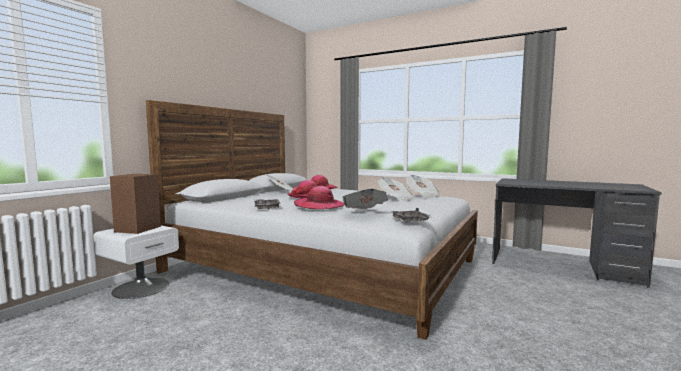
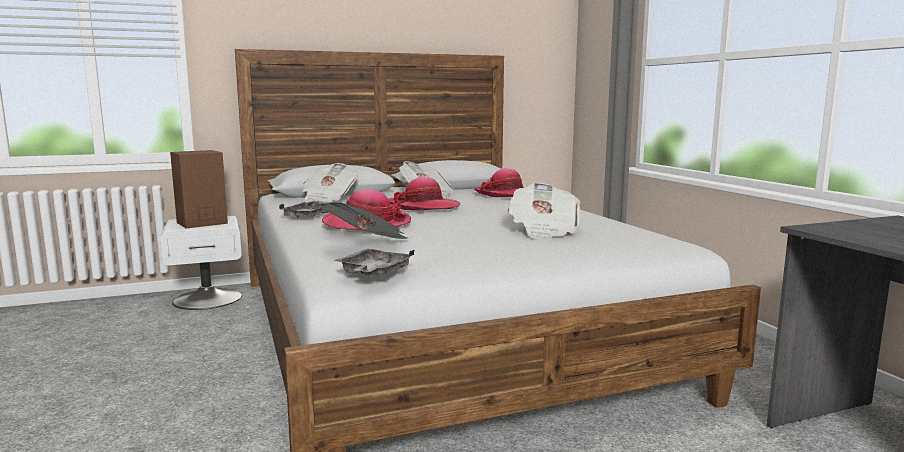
camera: 40 degrees right, 5 degrees up
newspaper [406,175,441,198] -> newspaper moved to [302,163,359,203]

